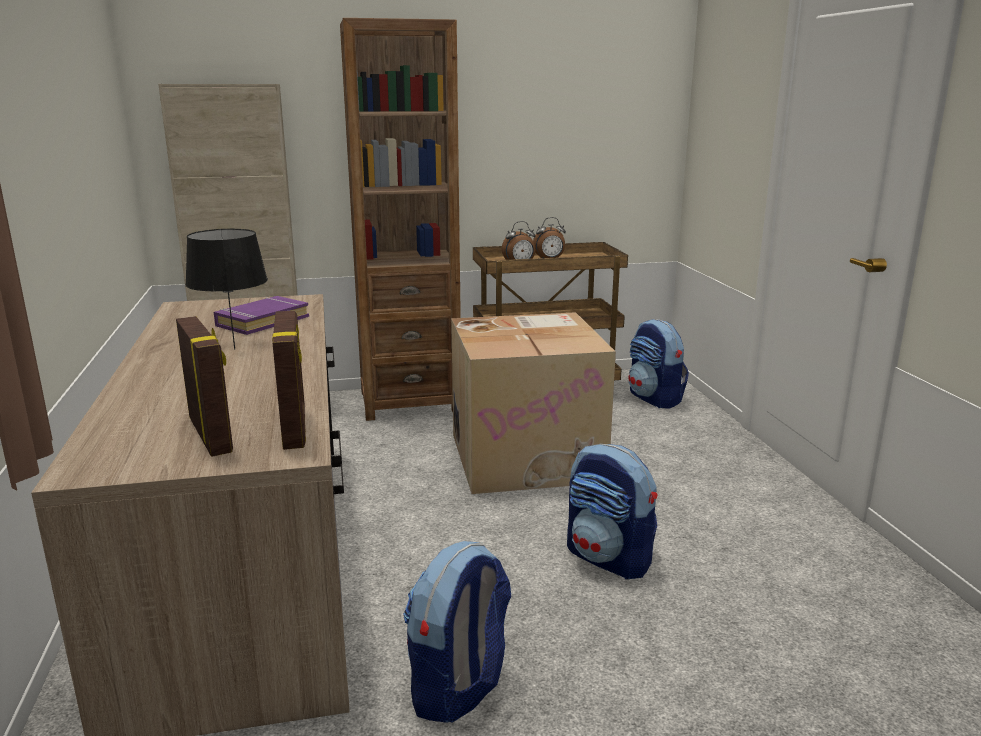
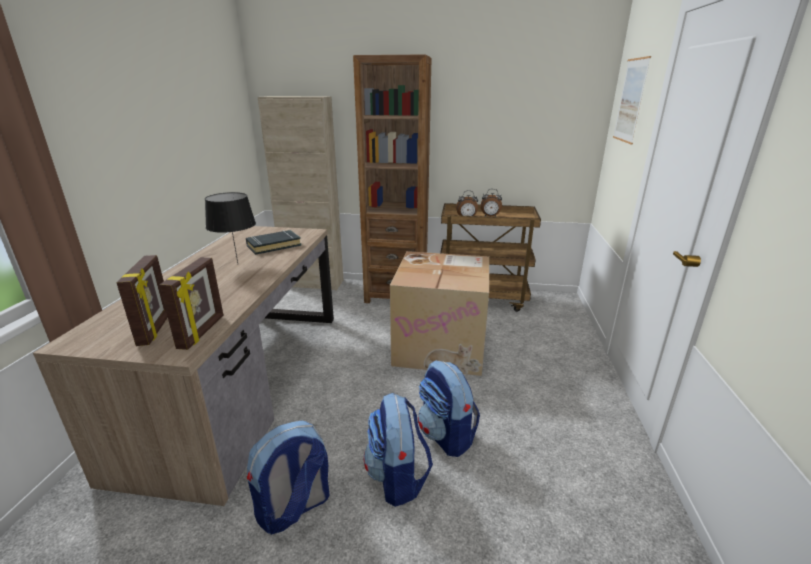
camera: 20 degrees right, 5 degrees up
purple book [214,296,309,335] -> black book [246,230,302,255]
backpack [629,319,689,409] -> backpack moved to [364,392,433,507]
none -> picture [613,56,651,145]

